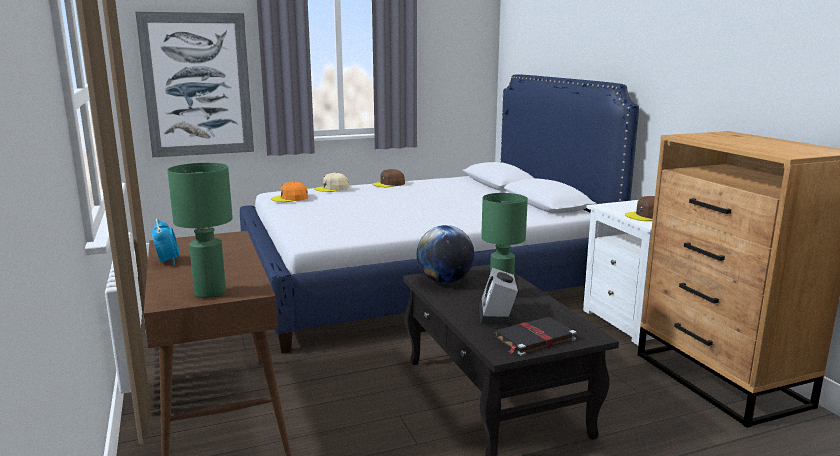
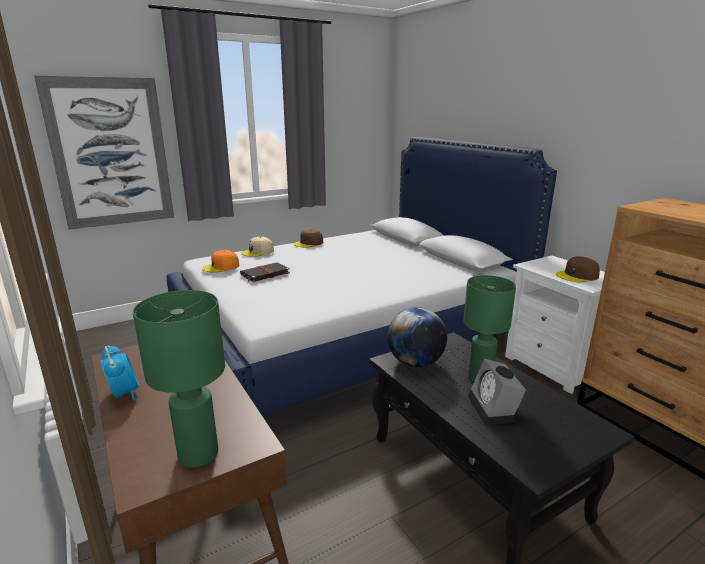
camera: 10 degrees left, 5 degrees up
black book [493,317,576,356] -> black book moved to [240,262,290,282]

